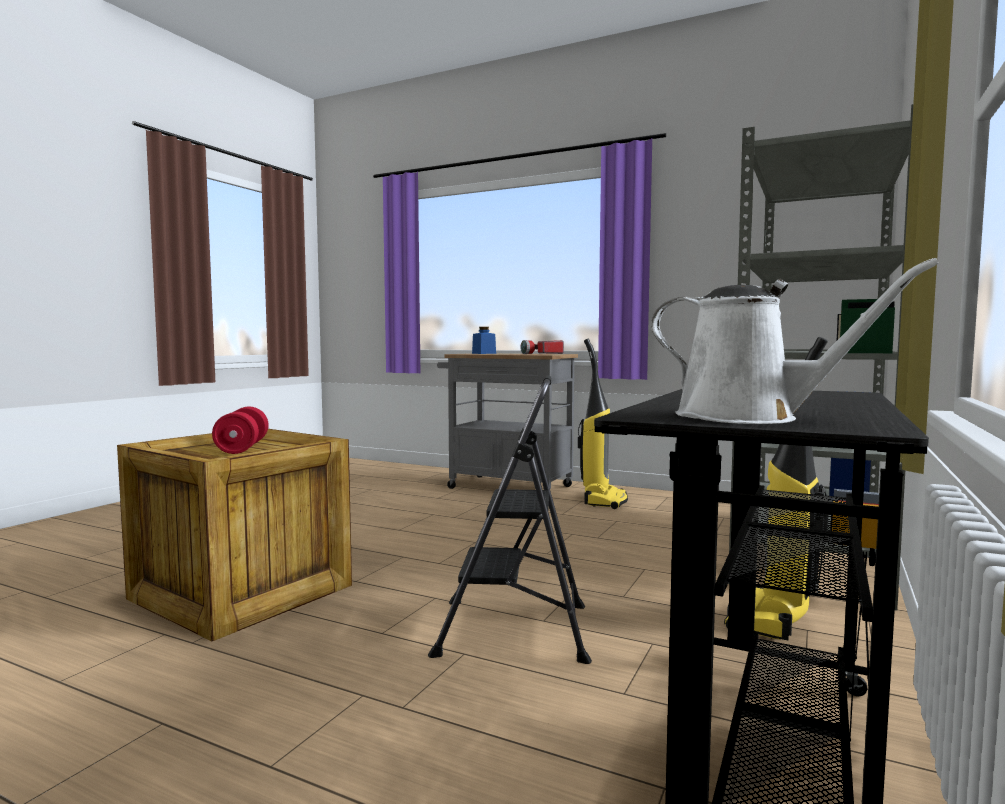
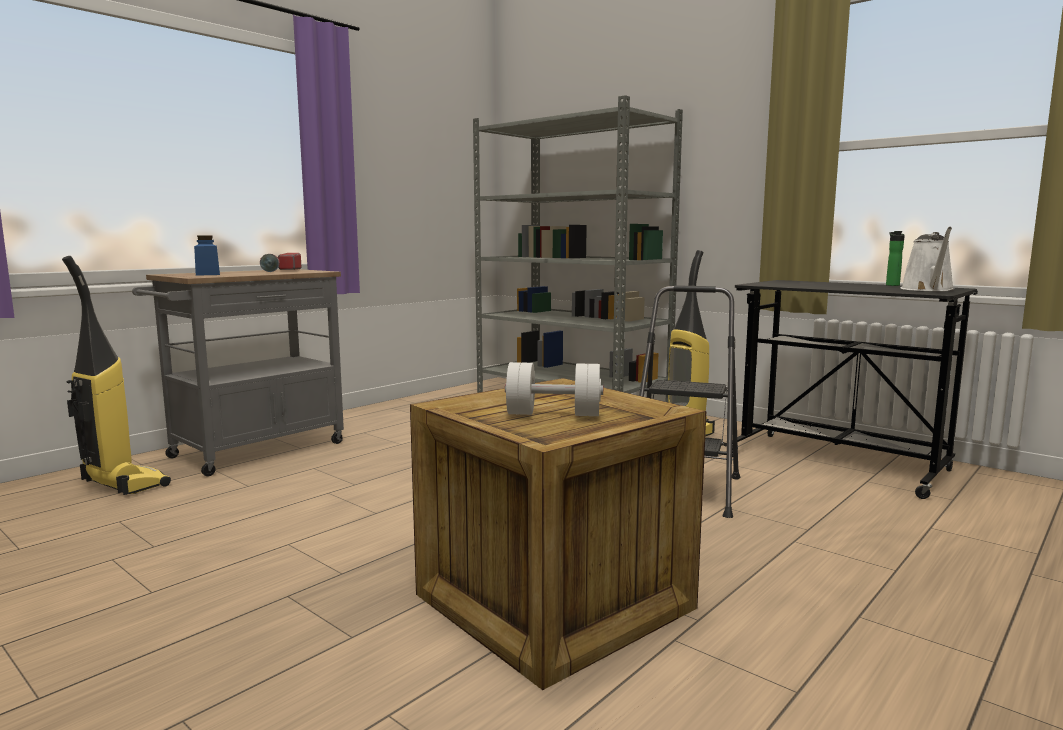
camera: 75 degrees left, 5 degrees up
red dumbbell [212,407,269,454] -> white dumbbell [505,362,603,416]
vacuum cleaner [578,339,628,509] -> vacuum cleaner moved to [62,256,171,495]
white watering can [651,258,938,424] -> white watering can turned 150 degrees clockwise [901,227,954,291]
none -> bottle [886,231,905,286]

